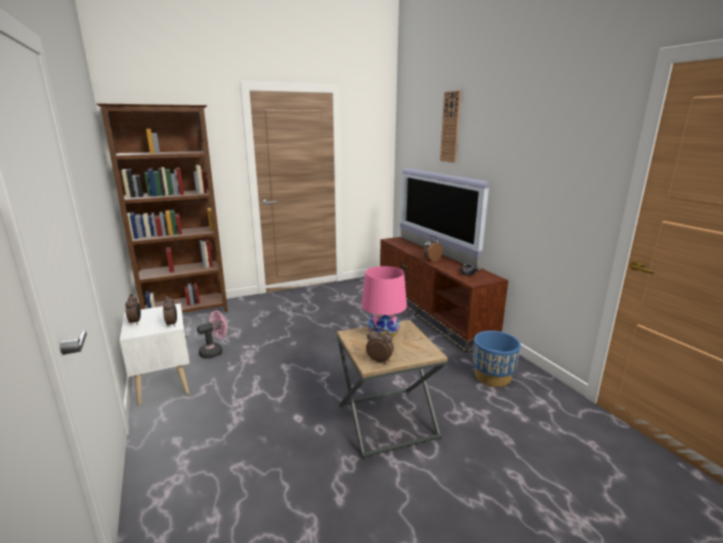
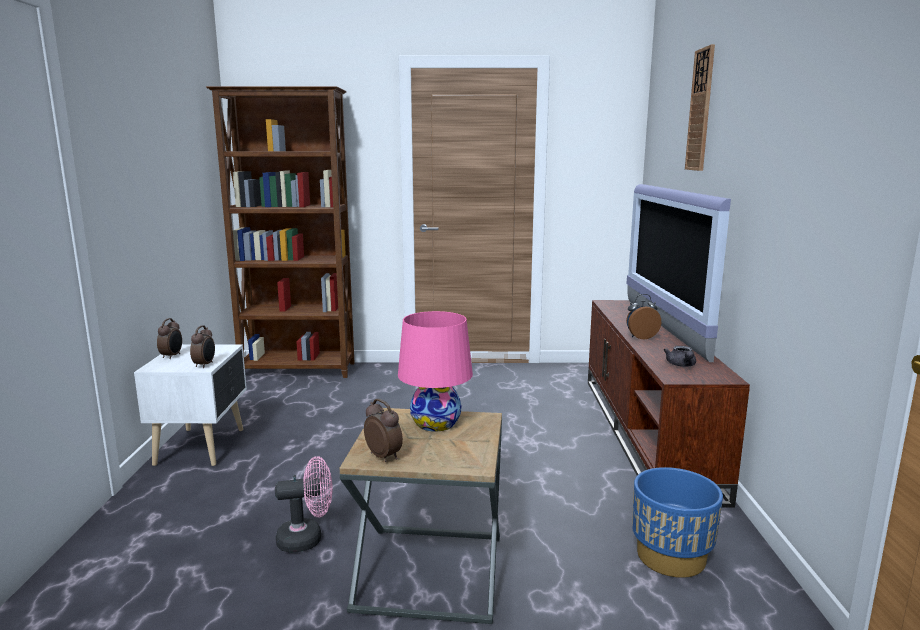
camera: 25 degrees right, 5 degrees down
pink fan [197,310,227,359] -> pink fan moved to [275,456,333,553]

